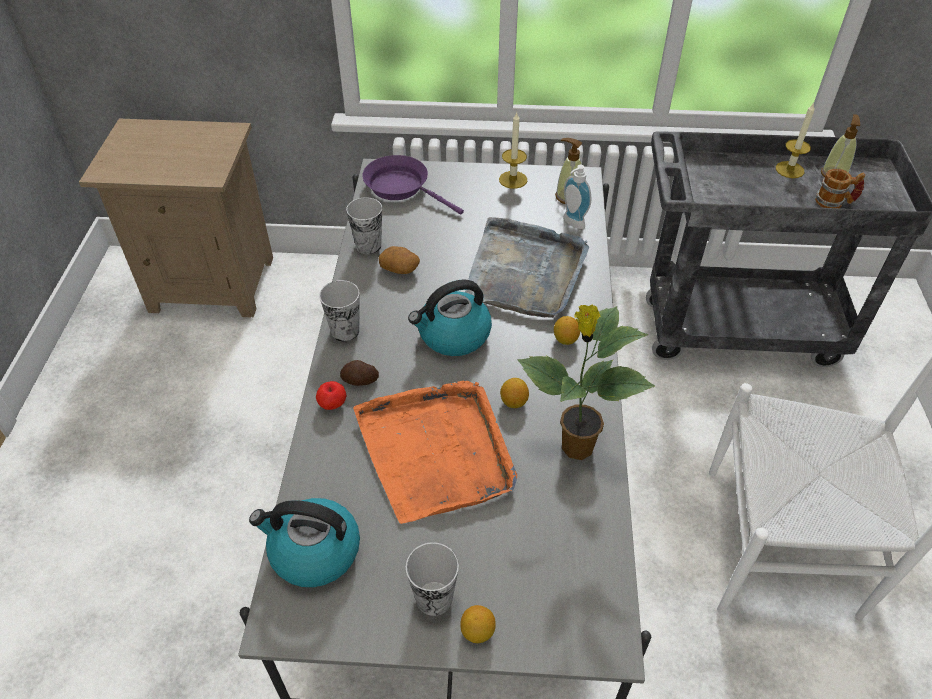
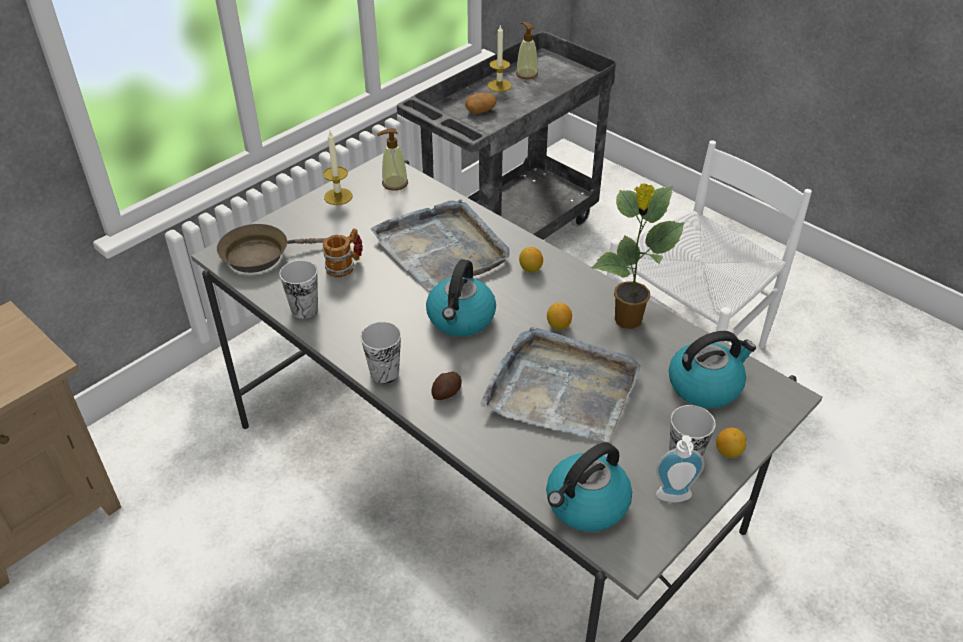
camera: 50 degrees left, 5 degrees down
apple [316,381,346,410] -> none
orange tray [353,381,517,524] -> grey tray [480,327,641,442]
purple frying pan [363,155,464,214] -> brown frying pan [217,224,326,273]
potato [379,246,420,274] -> potato moved to [465,93,496,114]
soap dispenser [563,165,591,229] -> soap dispenser moved to [656,435,704,503]
mug [815,169,866,208] -> mug moved to [323,228,363,278]
none -> kettle [669,331,756,408]

